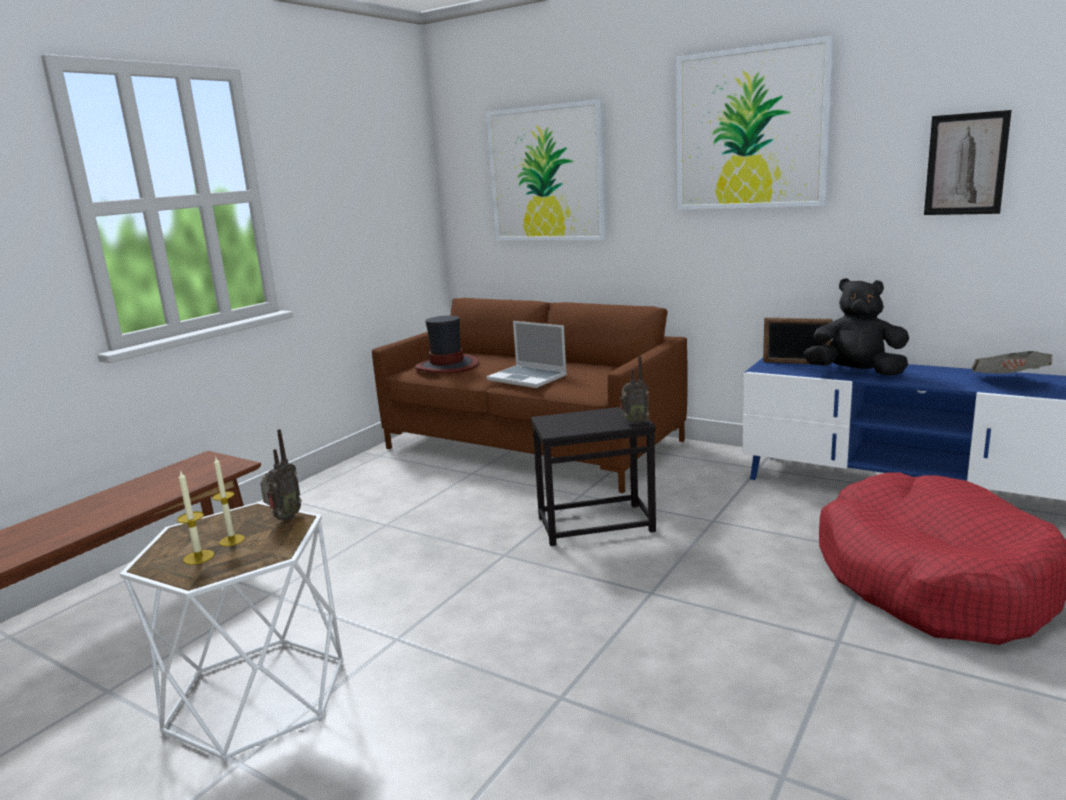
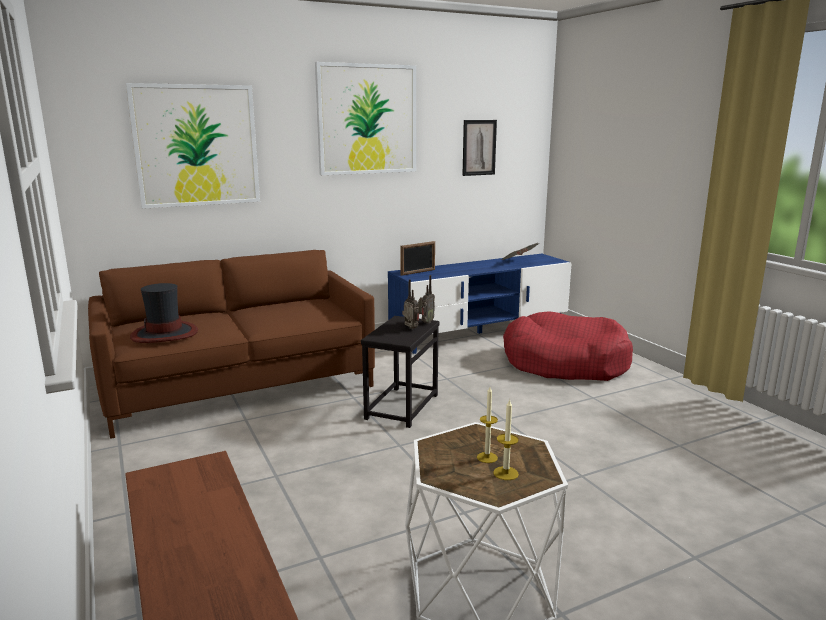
camera: 60 degrees left, 0 degrees up
radio [260,429,301,521] -> radio moved to [402,279,419,329]
laptop [487,321,567,388] -> none
black plush toy [804,278,909,376] -> none

